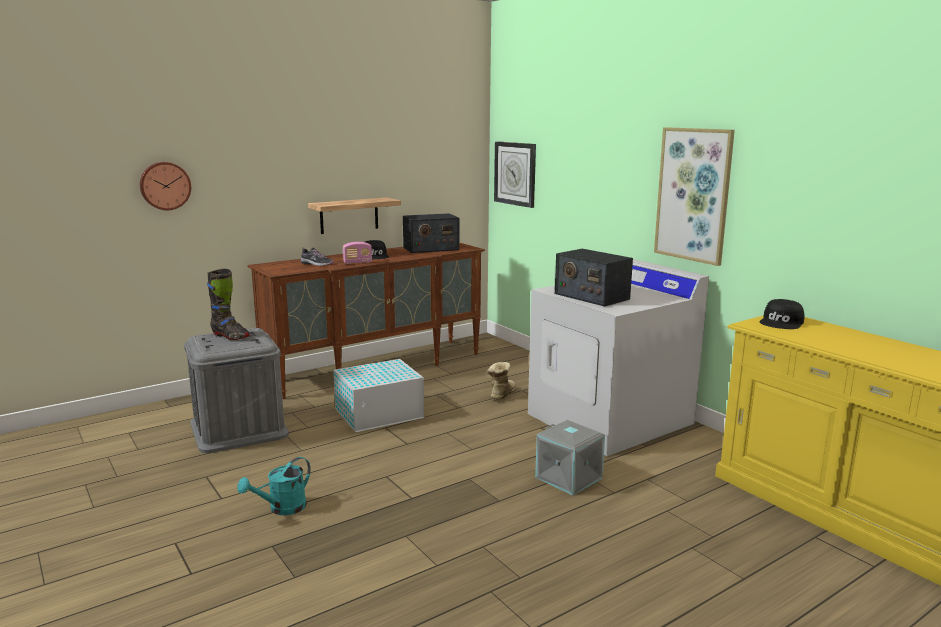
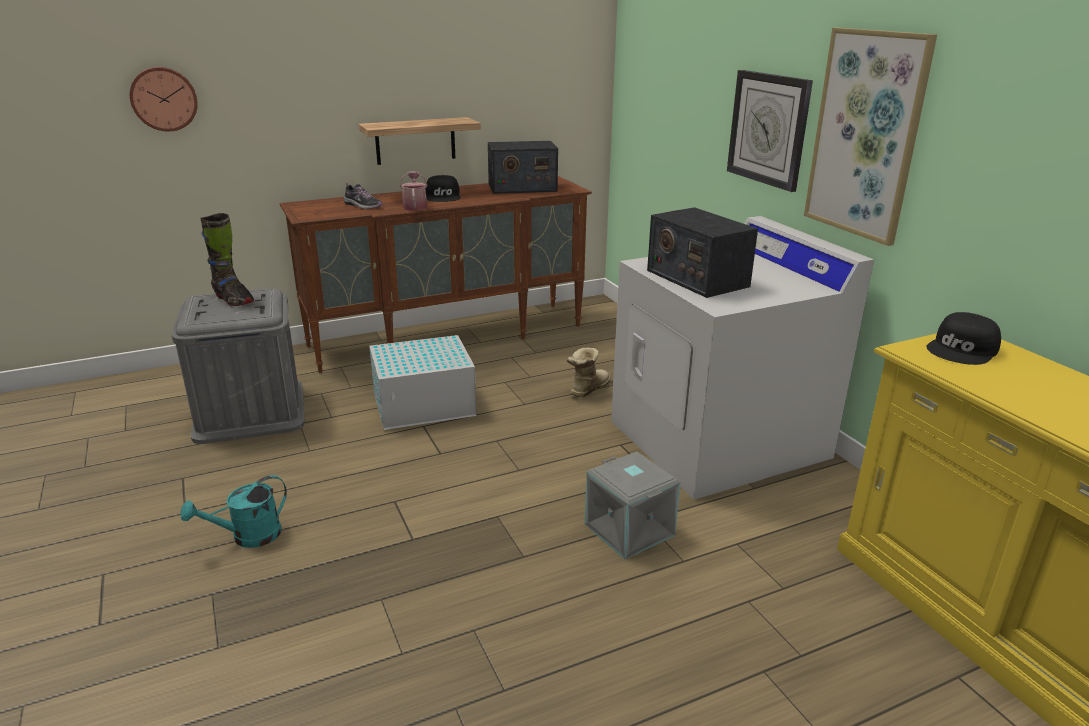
camera: 10 degrees right, 10 degrees up
radio [343,242,372,264] -> watering can [400,171,427,211]
wall clock [494,141,536,208] -> wall clock moved to [727,70,813,192]

